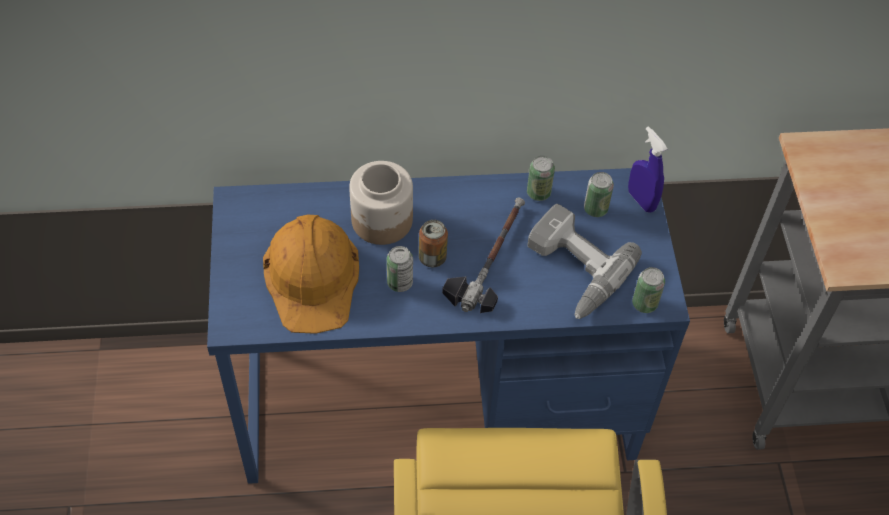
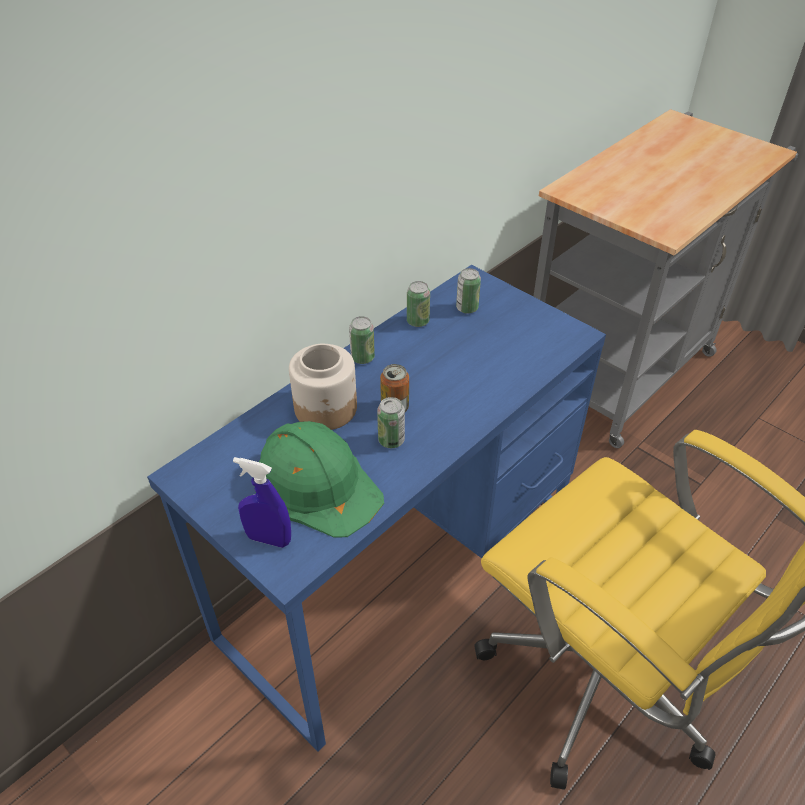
camera: 40 degrees left, 10 degrees down
orange hard hat [263,214,359,334] -> green hard hat [254,421,384,538]
hammer [442,198,525,313] -> none
power drill [527,204,642,319] -> none
blue spray bottle [628,126,667,213] -> blue spray bottle moved to [233,457,291,548]
can [632,267,665,313] -> can moved to [349,316,375,364]

